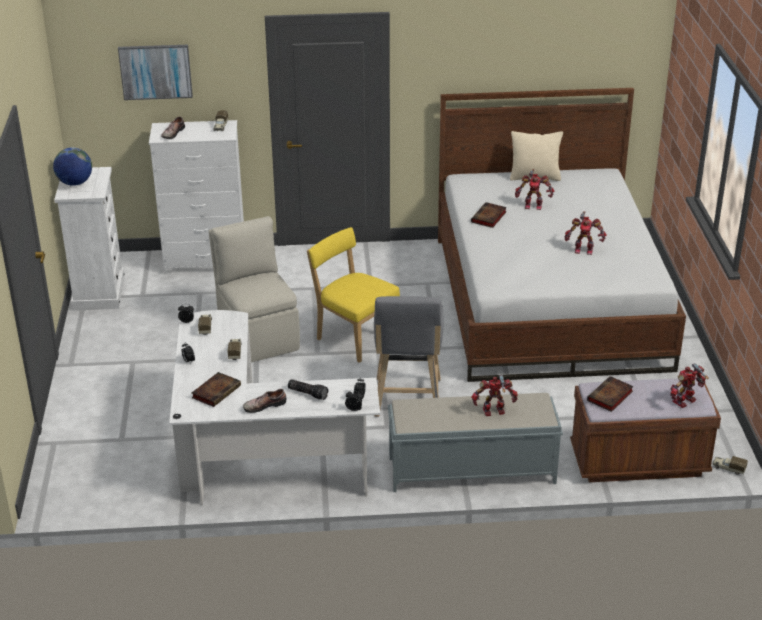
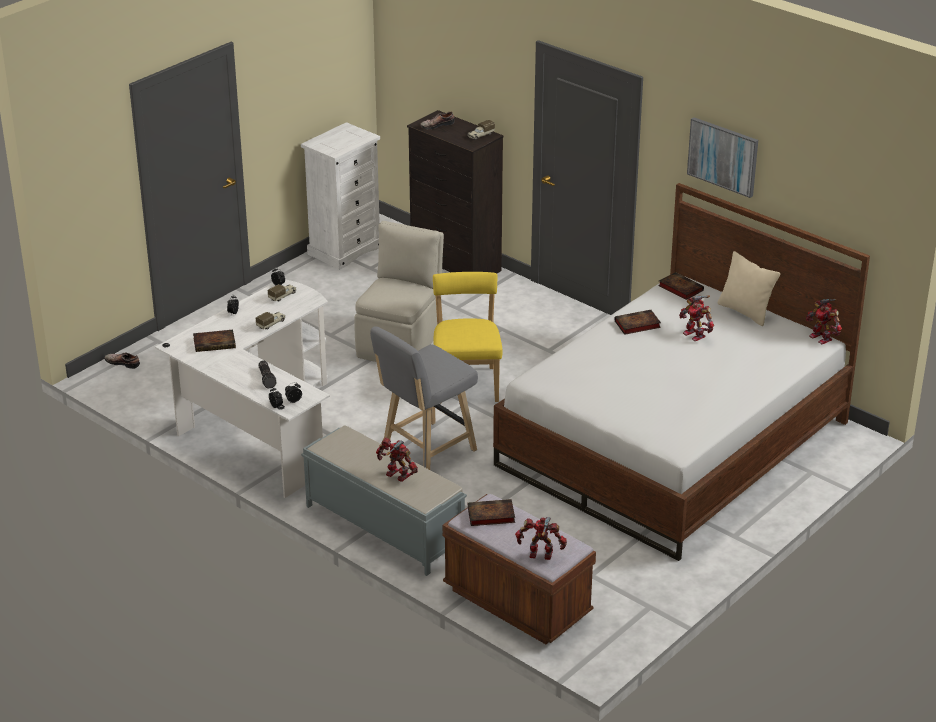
camera: 45 degrees right, 0 degrees up
globe [53,147,92,186] -> none
picture [118,45,193,100] -> picture moved to [687,117,758,198]
white dresser [149,120,244,274] -> black dresser [407,110,504,273]
shoe [243,389,286,413] -> shoe moved to [105,353,140,369]
toy robot [565,211,607,255] -> toy robot moved to [806,299,842,344]
toy truck [713,456,748,475] -> none
none -> book [658,272,704,300]

